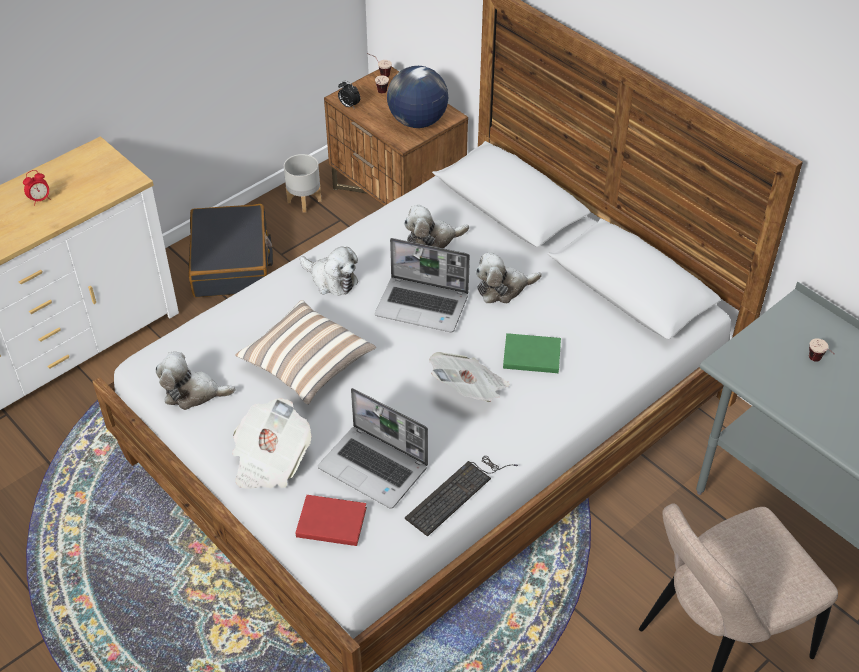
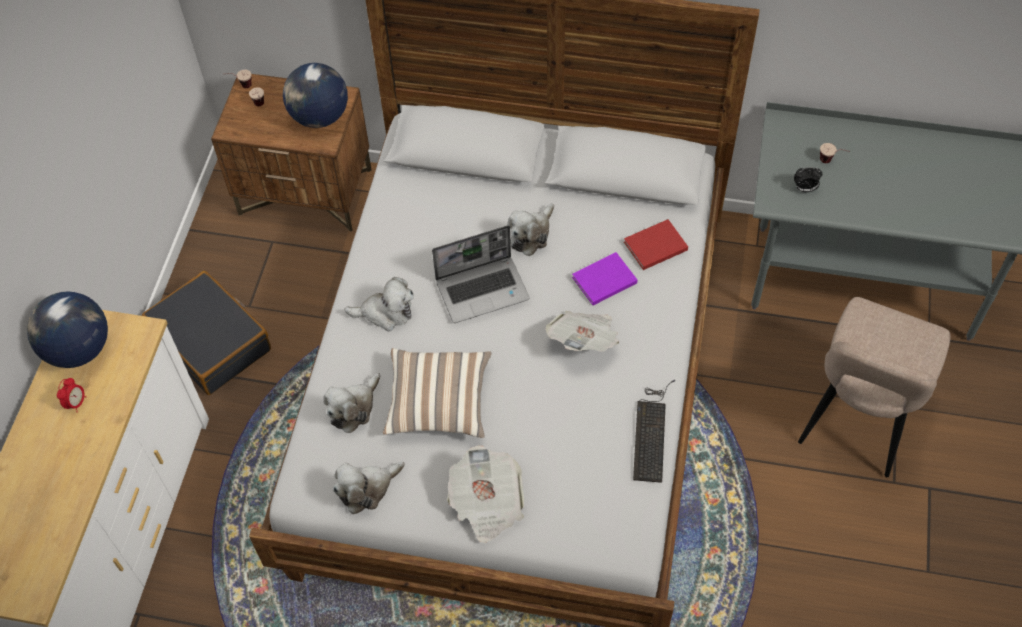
camera: 35 degrees left, 10 degrees up
grey planter [284,154,321,213] -> none
red book [295,495,367,546] -> red book moved to [624,219,688,270]
laptop [318,388,428,509] -> none
alarm clock [338,80,360,108] -> alarm clock moved to [794,167,822,192]
plush toy [404,205,469,248] -> plush toy moved to [323,373,380,433]
green book [503,333,561,373] -> purple book [572,252,638,305]
none -> globe [27,291,108,368]

